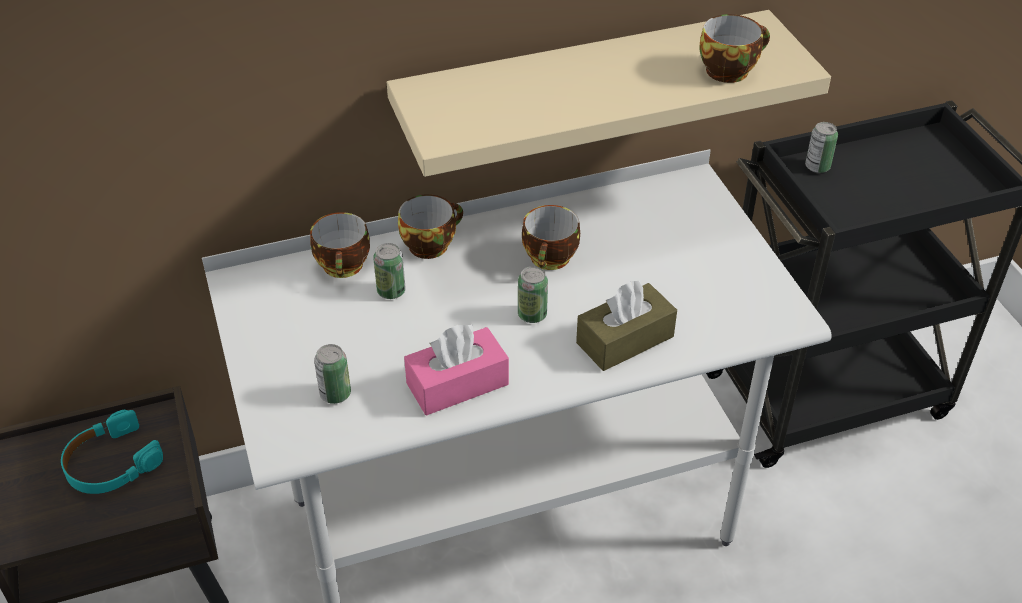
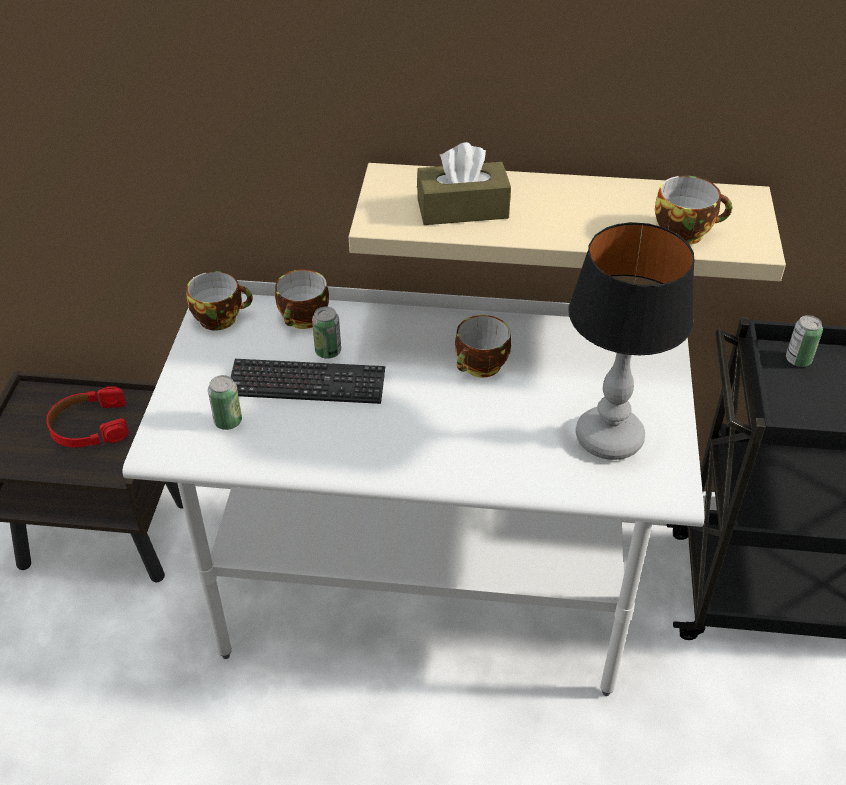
camera: 25 degrees right, 0 degrees up
turquoise headphones [61,410,163,494] -> red headphones [47,386,129,448]
cup [398,194,463,259] -> cup moved to [186,271,253,331]
pink tissue box [404,324,509,415] -> none
can [518,266,548,323] -> none
brown tissue box [576,281,677,371] -> brown tissue box moved to [417,142,511,225]
none -> keyboard [231,359,385,404]
none -> table lamp [569,222,695,460]

